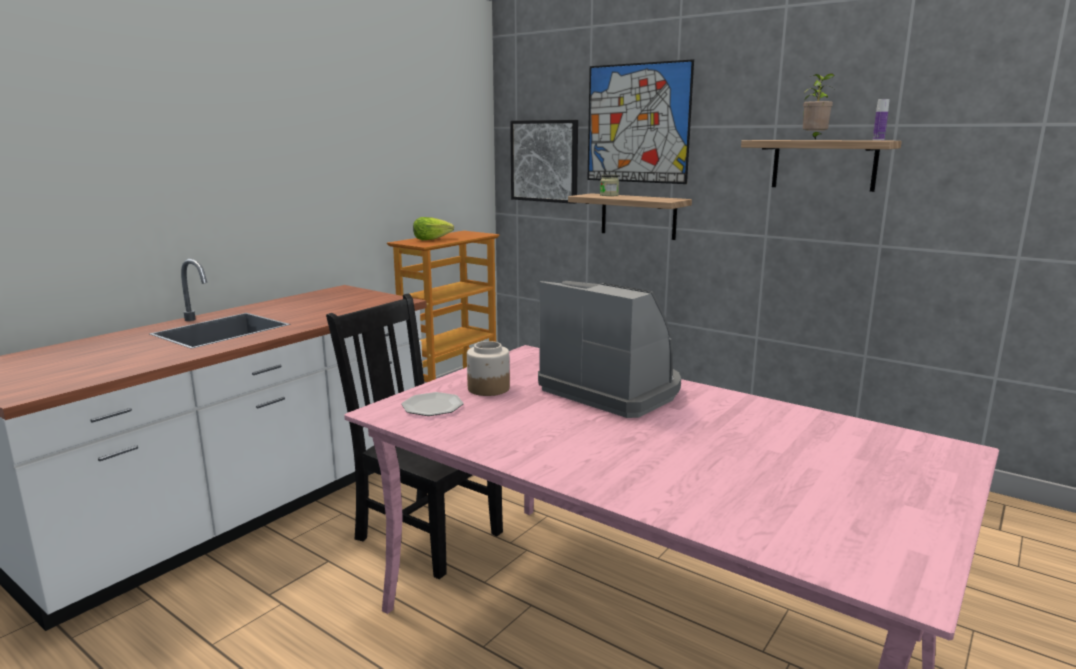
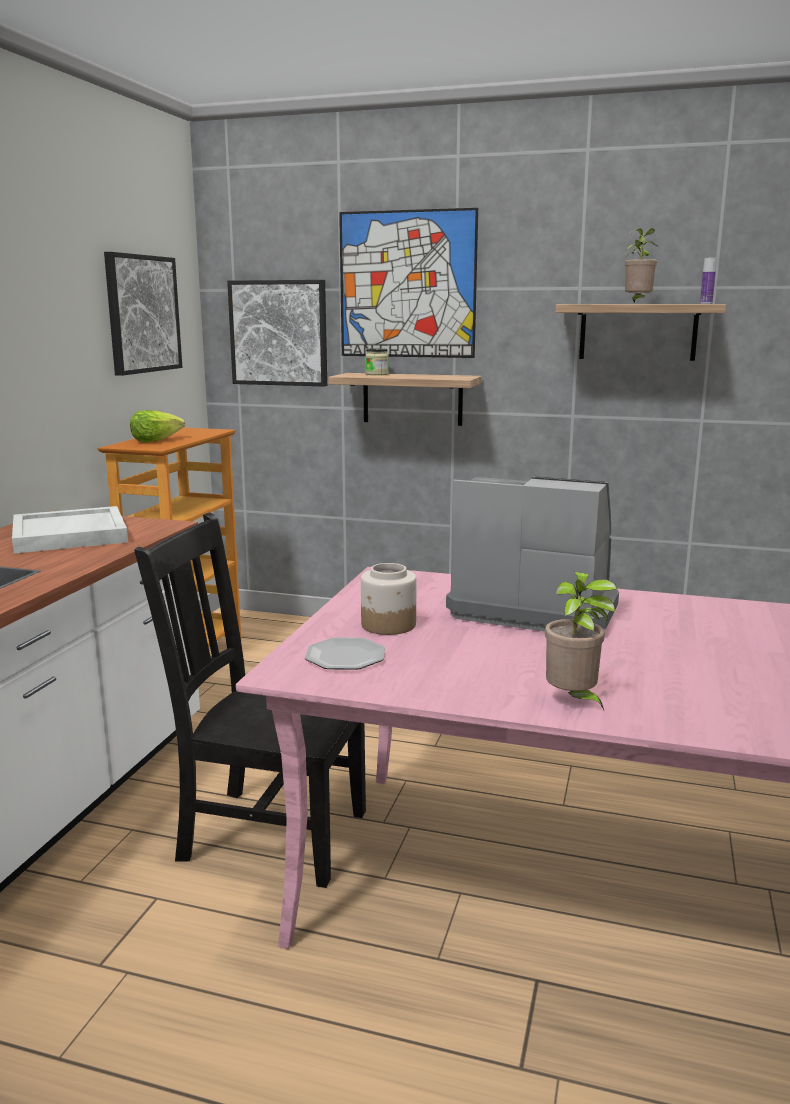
camera: 20 degrees left, 0 degrees up
none -> white tray [12,506,128,554]
none -> picture [104,252,182,376]
none -> potted plant [545,572,617,710]

